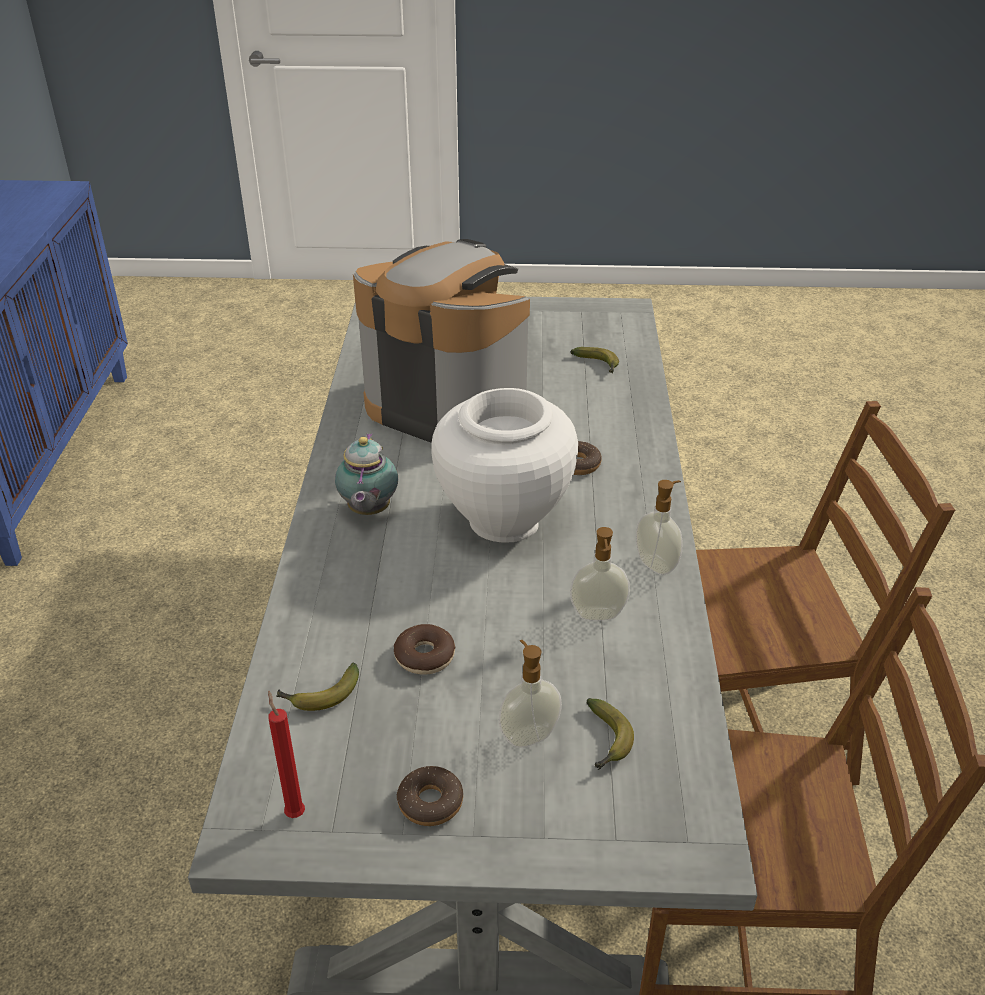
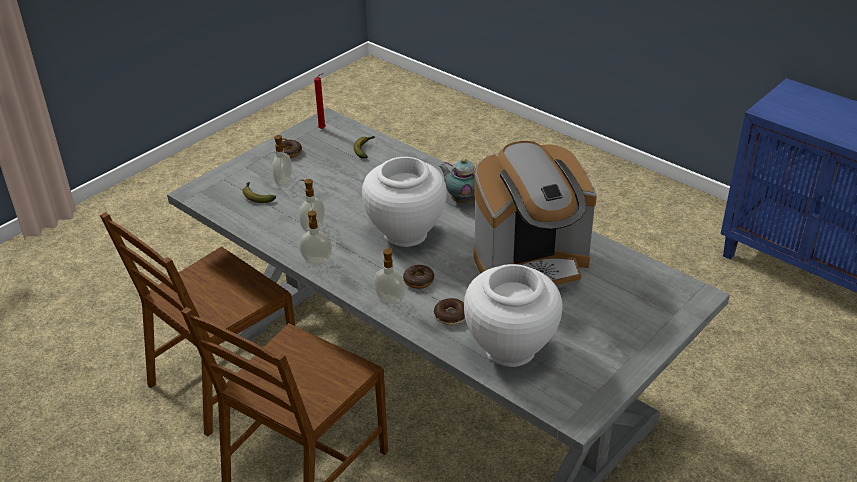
camera: 130 degrees right, 0 degrees up
donut [394,624,455,675] -> donut moved to [434,298,466,326]
banana [570,347,619,374] -> white vase [464,264,562,367]
none -> soap dispenser [374,247,405,305]

